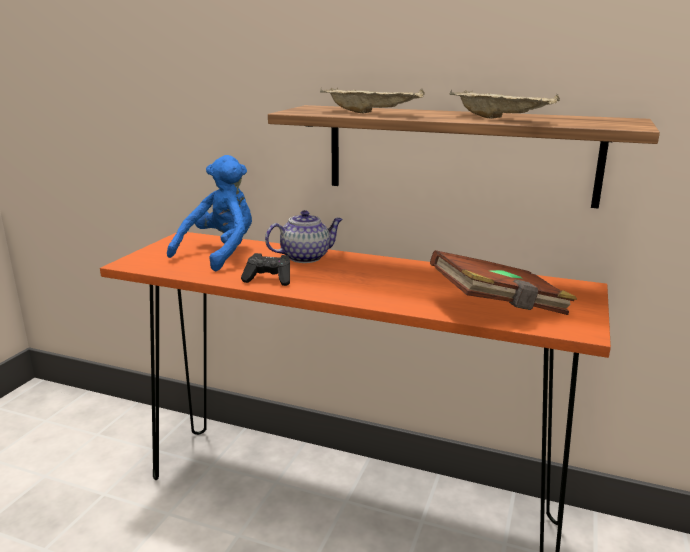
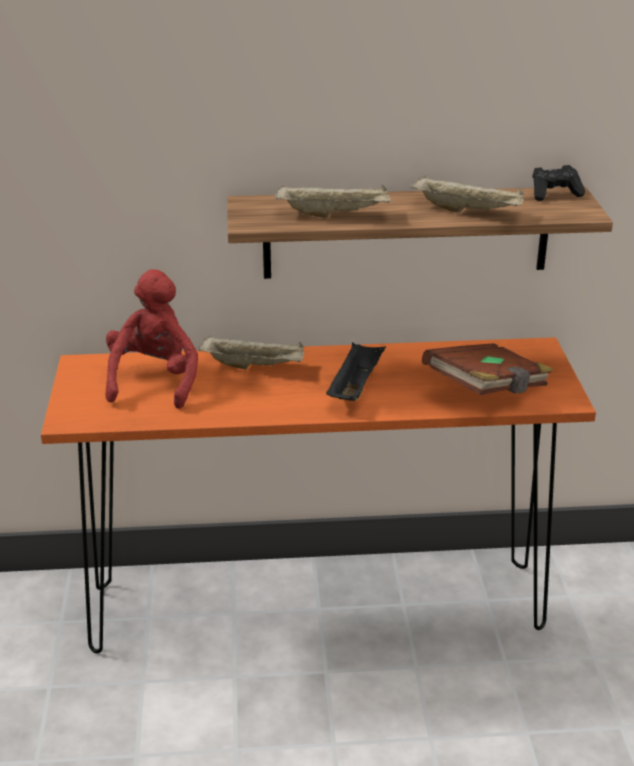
camera: 25 degrees left, 10 degrees up
blue plush toy [167,155,252,271] -> red plush toy [106,269,198,409]
black game controller [241,253,290,286] -> black game controller moved to [532,165,585,201]
teapot [265,210,343,263] -> beige tray [198,335,304,369]
none -> black tray [326,343,386,401]

